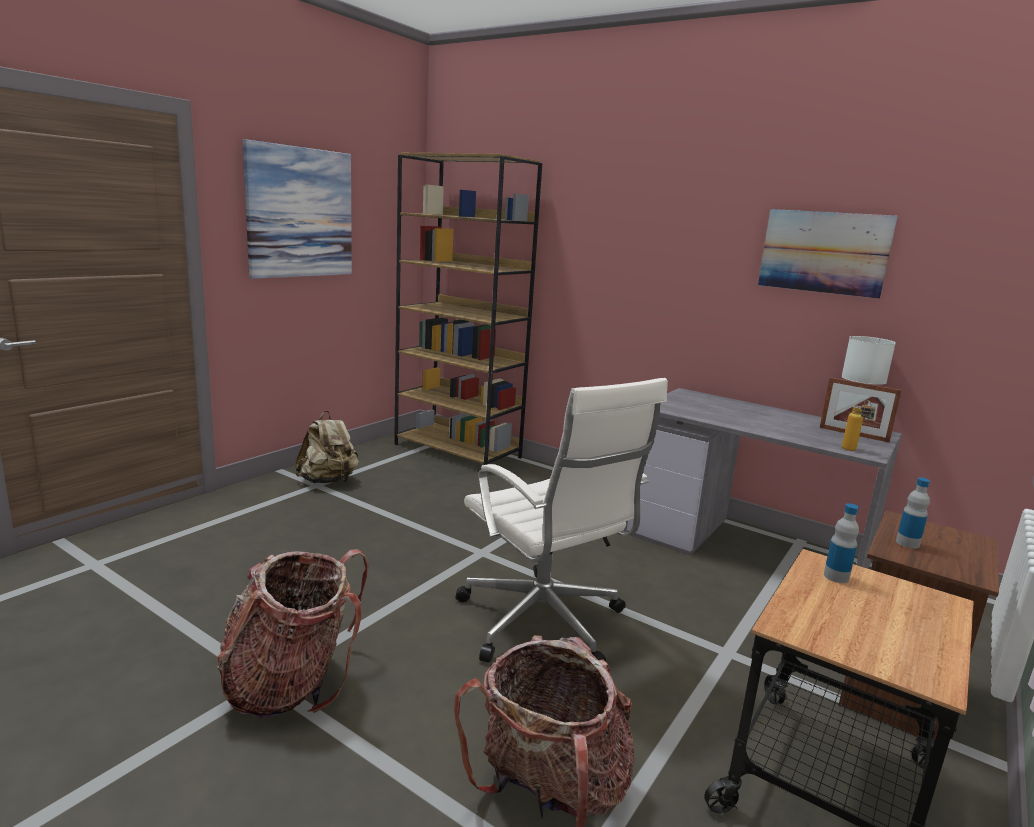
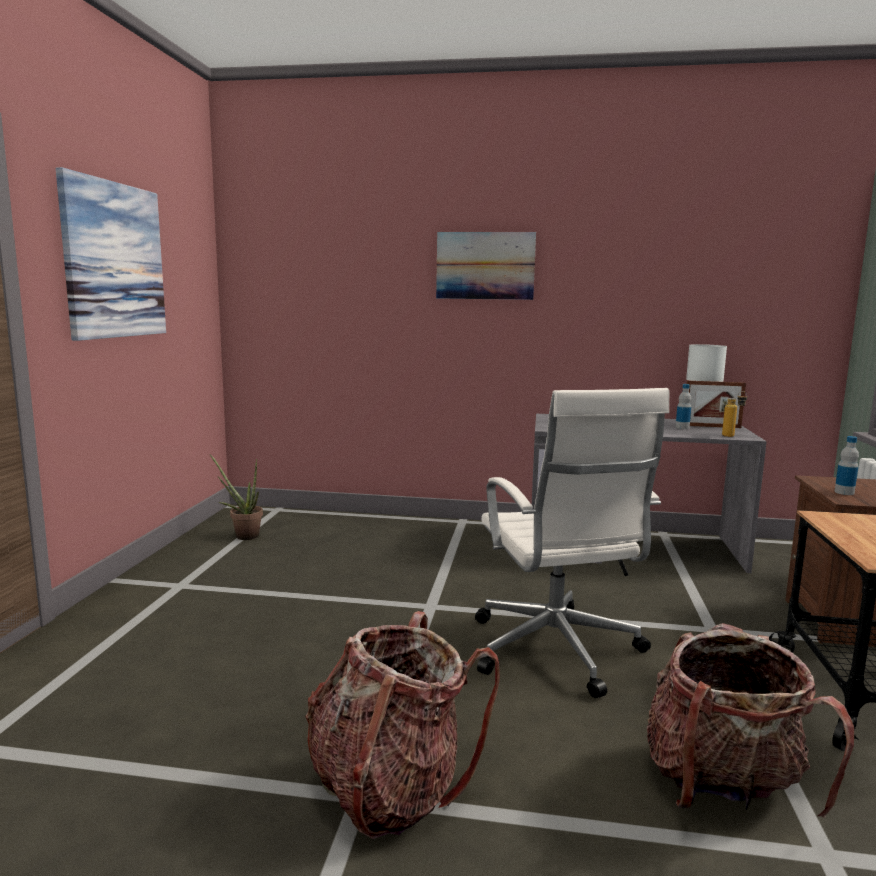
camera: 25 degrees left, 5 degrees down
beige backpack [295,411,359,483] -> none
brown bookcase [394,153,542,465] -> none
white office chair [456,378,668,663] -> white office chair turned 45 degrees clockwise [475,388,670,698]
picture [758,209,898,299] -> picture moved to [436,232,536,300]
bottle [824,503,859,583] -> bottle moved to [676,384,691,429]
none -> potted plant [210,454,263,540]

